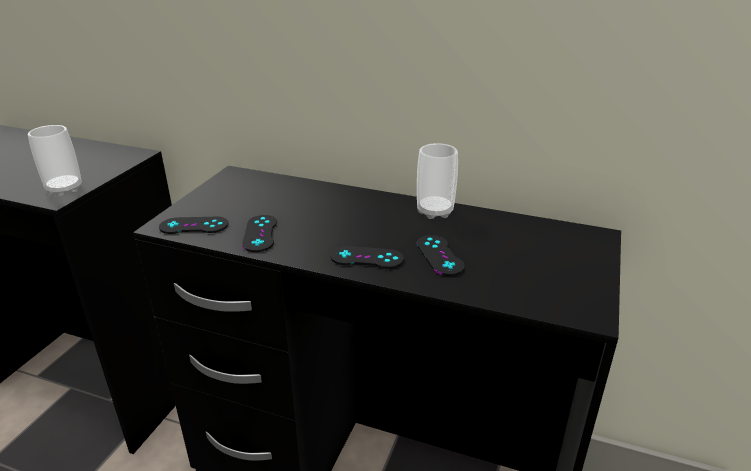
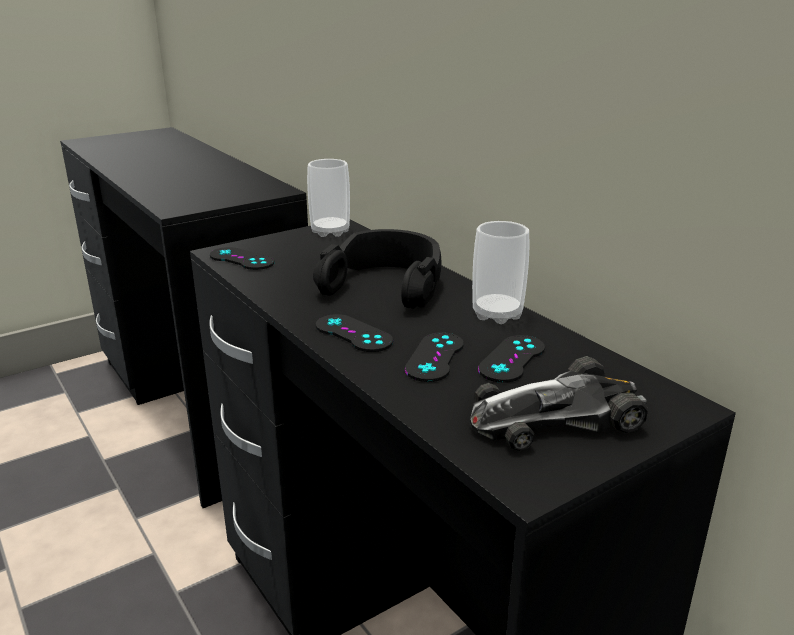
camera: 35 degrees right, 5 degrees down
cup [28,125,82,196] -> cup moved to [307,159,350,237]
black game controller [242,215,277,252] -> black game controller moved to [478,335,545,383]
none -> black headphones [313,229,441,309]
none -> toy car [470,356,648,451]

